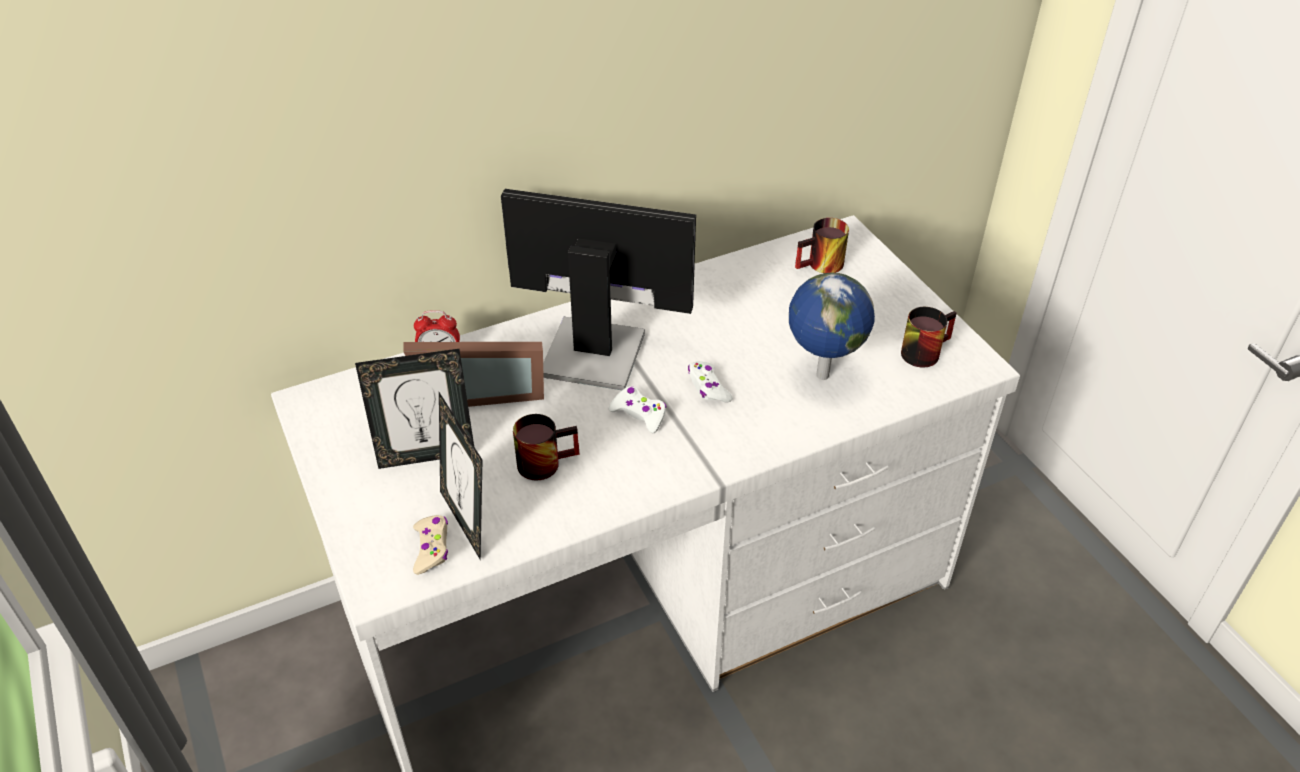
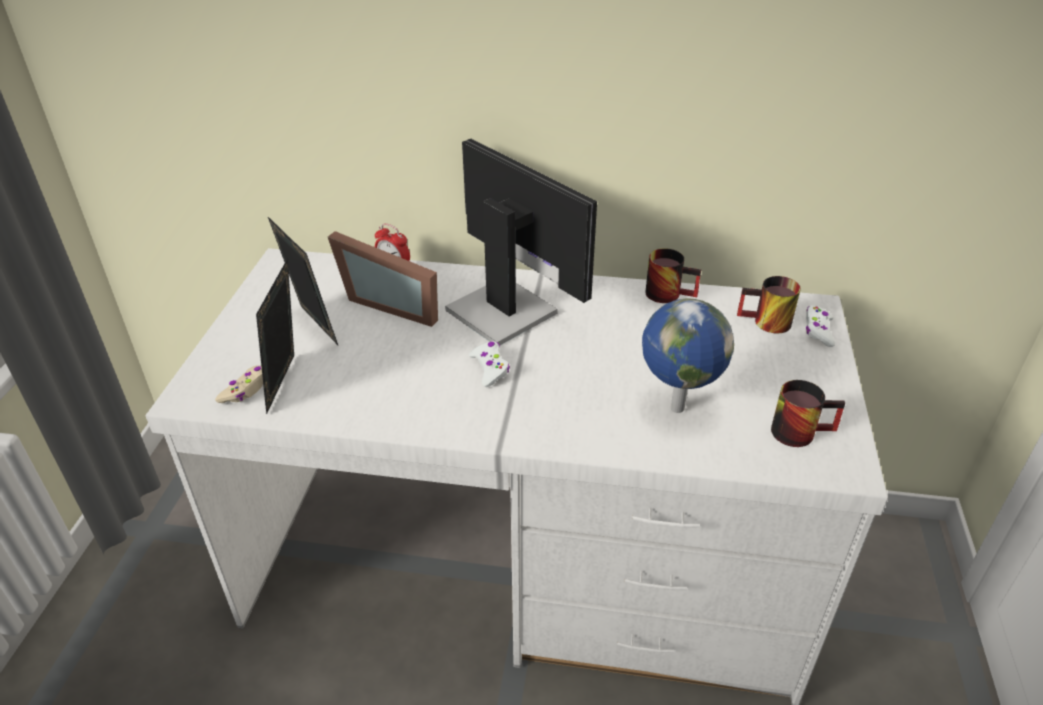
camera: 35 degrees right, 5 degrees down
picture frame [355,349,474,469] -> picture frame turned 150 degrees counterclockwise [268,217,338,345]
mug [513,414,579,480] -> mug moved to [645,248,701,303]
white game controller [688,361,733,403] -> white game controller moved to [806,305,835,347]

